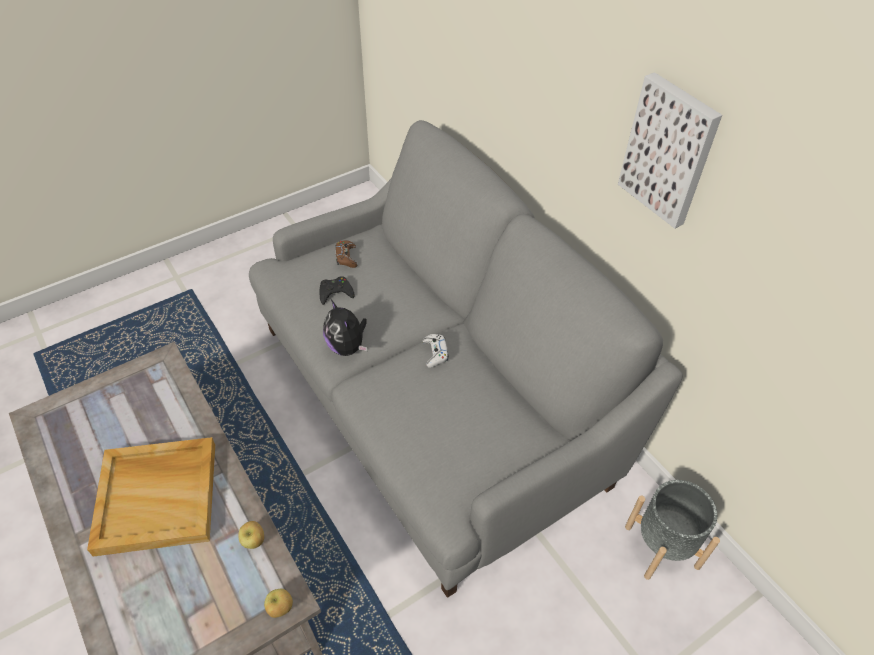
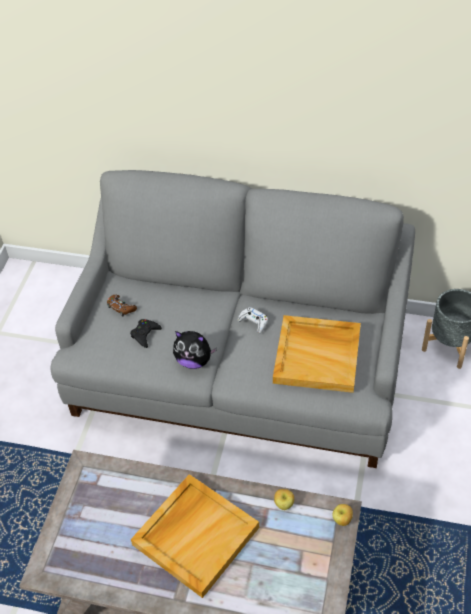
camera: 40 degrees left, 0 degrees up
picture [618,72,722,229] -> none
none -> beige tray [273,315,361,393]

